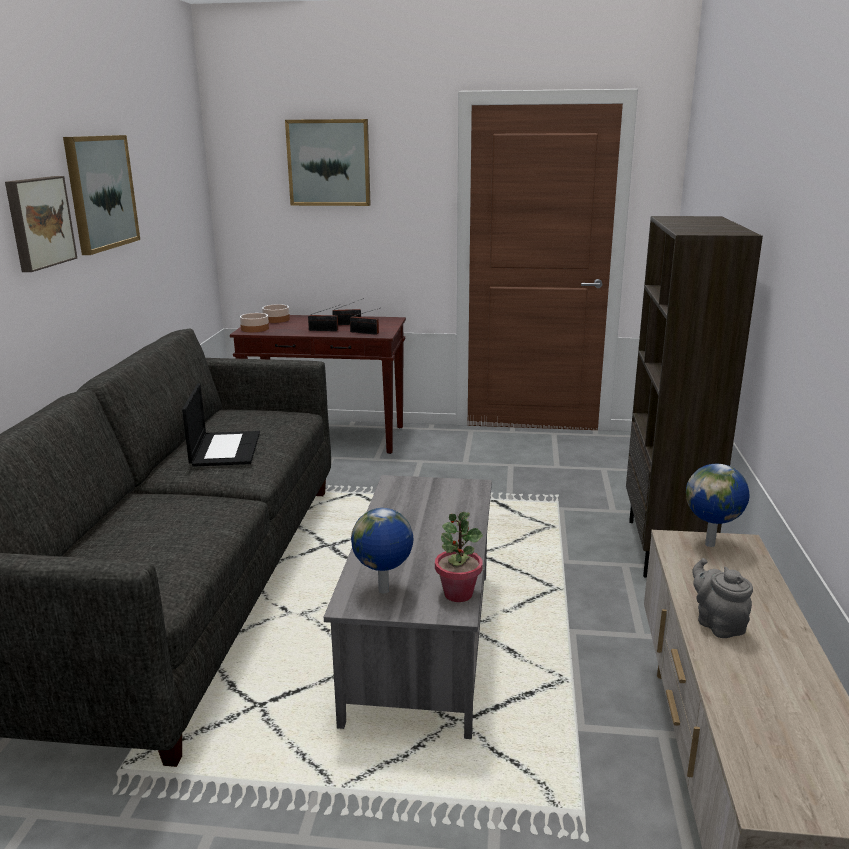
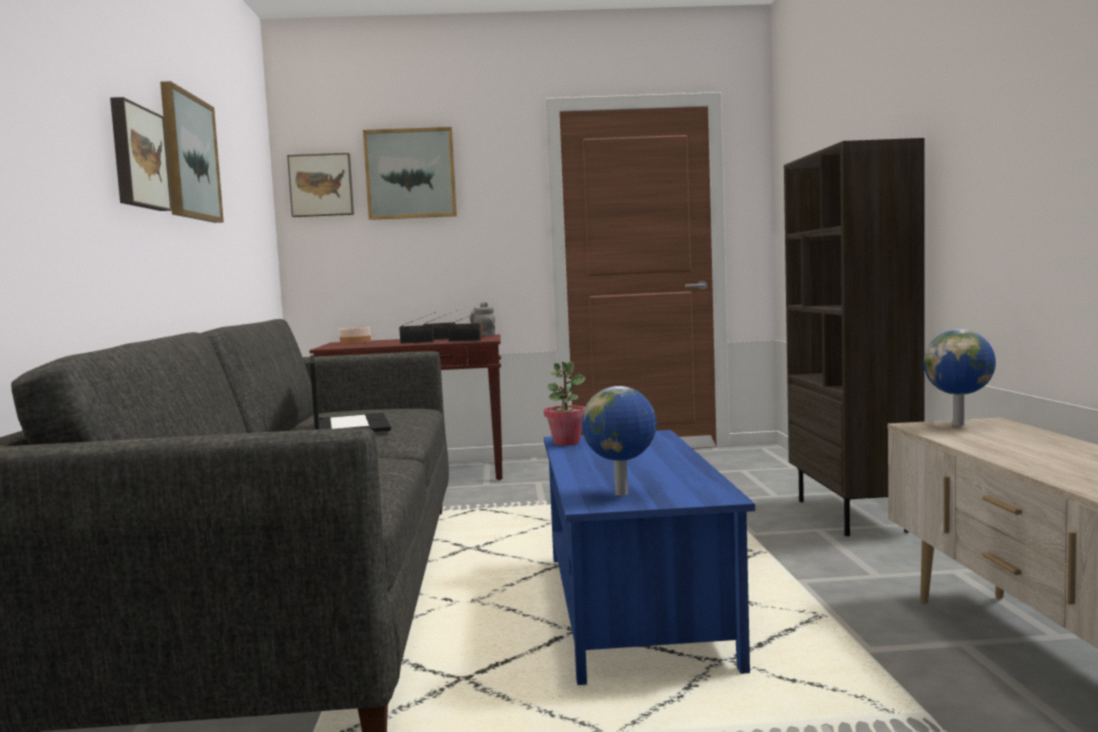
camera: 10 degrees left, 15 degrees down
bowl [240,313,269,332] -> none
grey coffee table [324,475,492,739] -> blue coffee table [544,430,755,685]
potted plant [435,512,483,602] -> potted plant moved to [544,361,586,445]
grey teapot [692,558,753,638] -> grey teapot moved to [470,301,495,337]
none -> picture [287,153,354,217]

